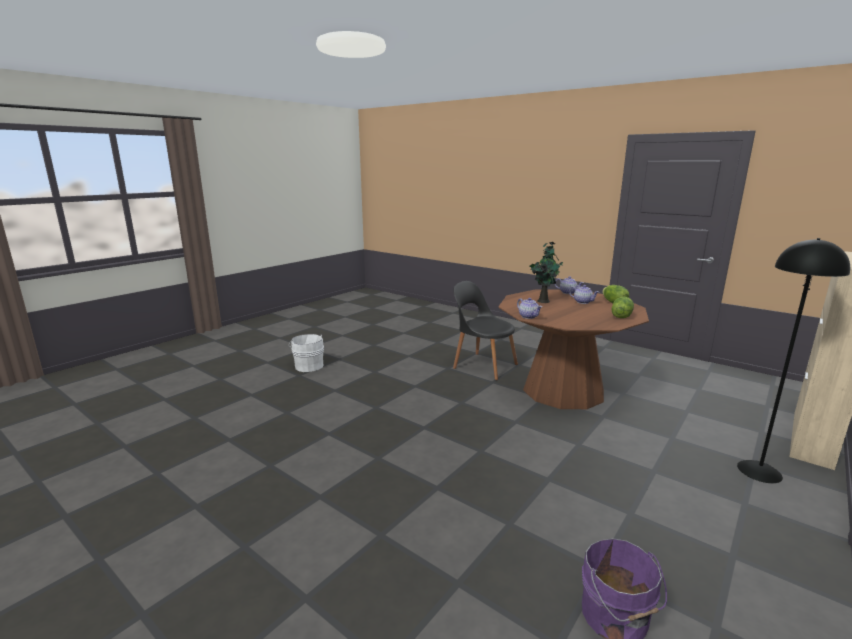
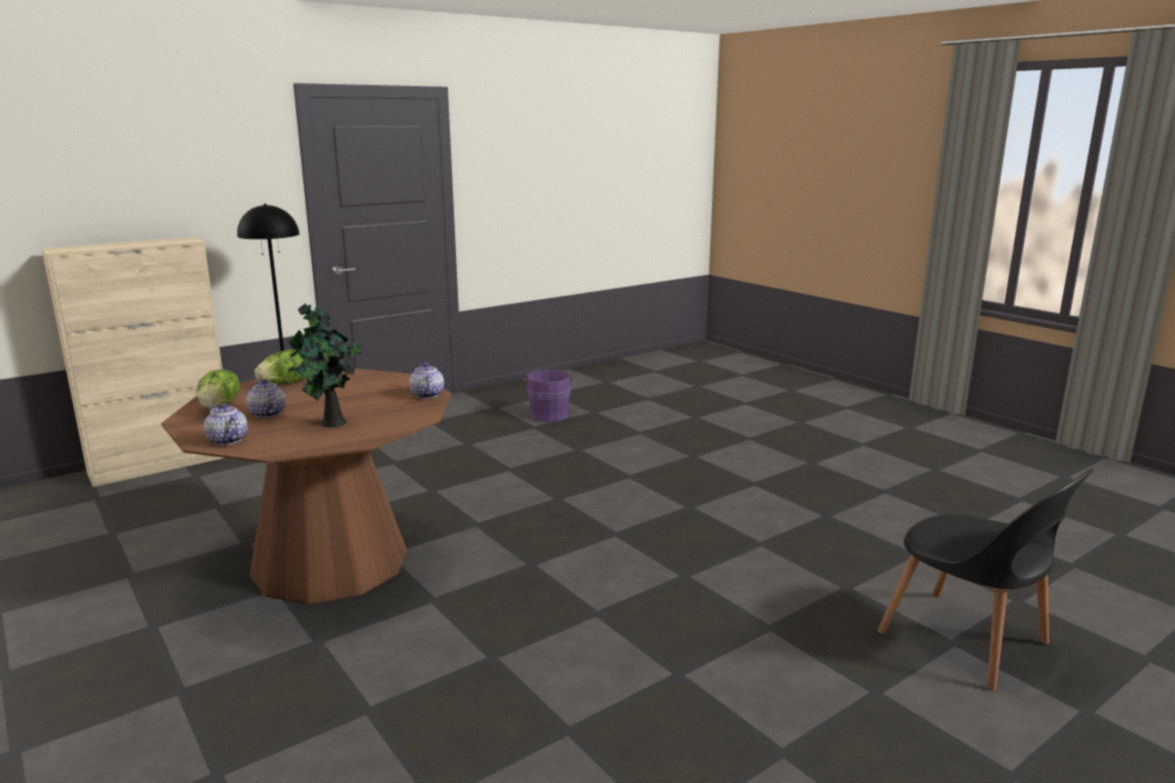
camera: 165 degrees left, 0 degrees up
white bucket [289,334,324,372] -> none
black chair [453,281,518,380] -> black chair moved to [878,469,1095,691]

